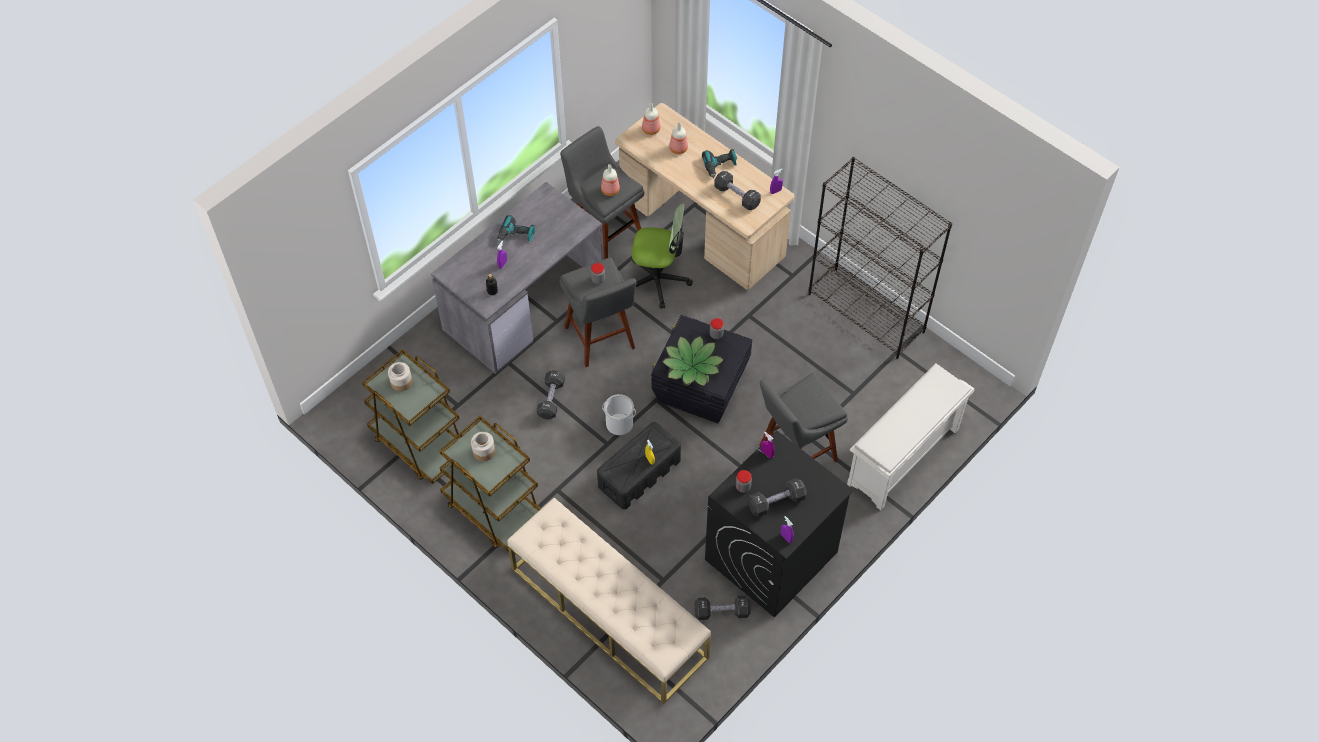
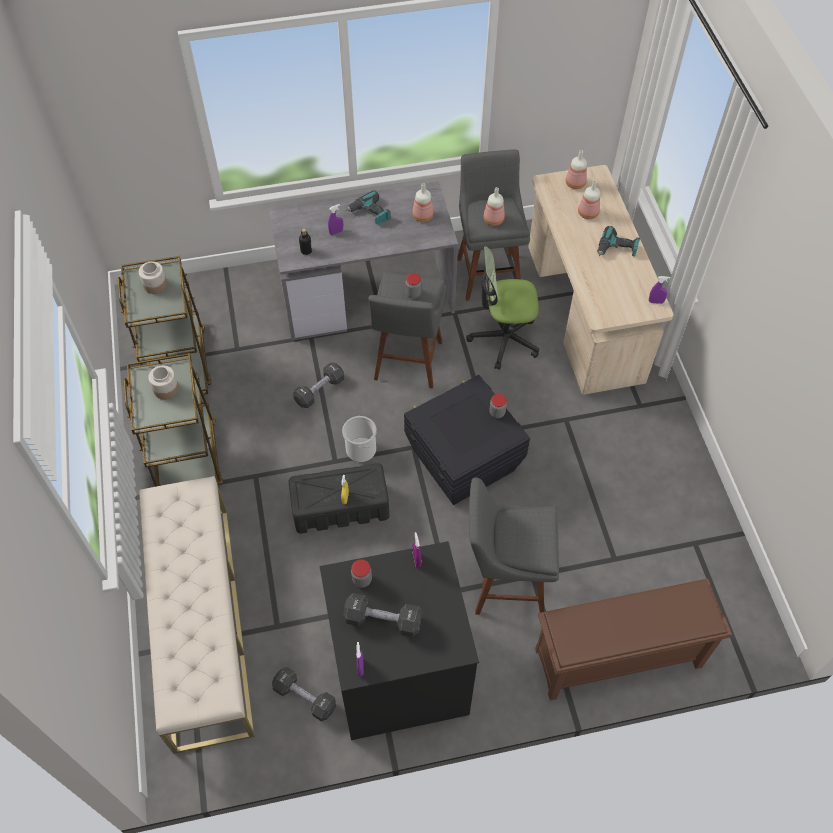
camera: 35 degrees right, 0 degrees up
office chair [632,203,693,309] -> office chair turned 135 degrees clockwise [466,246,539,370]
potted plant [661,335,725,387] -> none
black dumbbell [715,171,761,210] -> none
black bookcase [808,157,952,359] -> none
white shoe rack [847,363,974,510] -> brown shoe rack [535,579,732,700]
none -> bottle [412,183,434,222]

